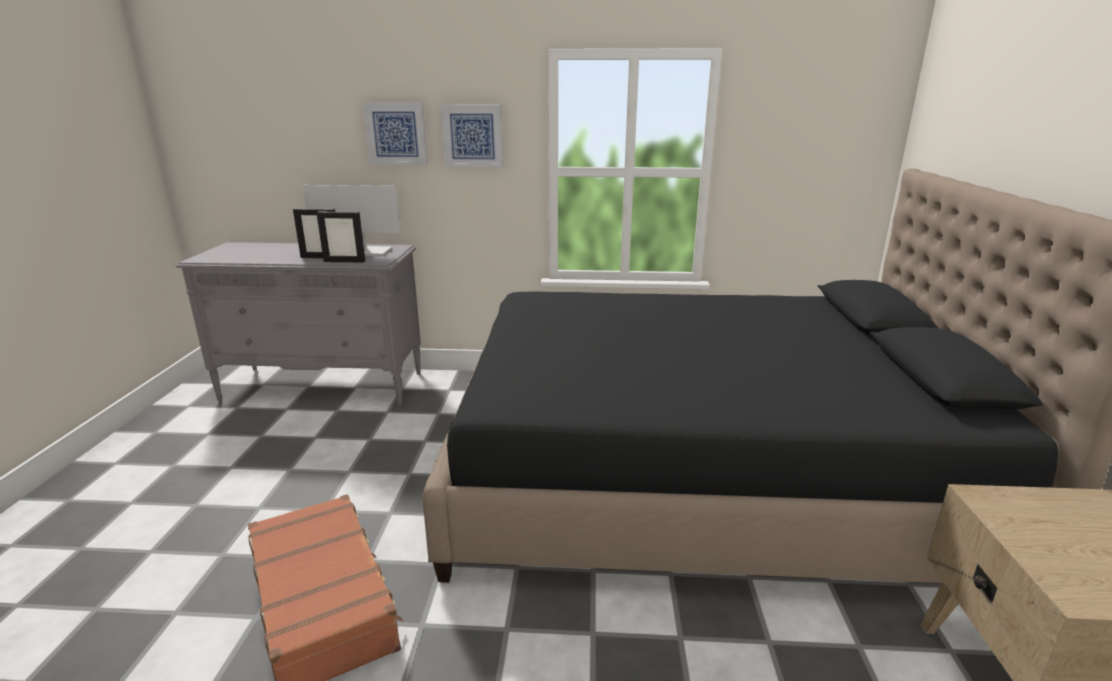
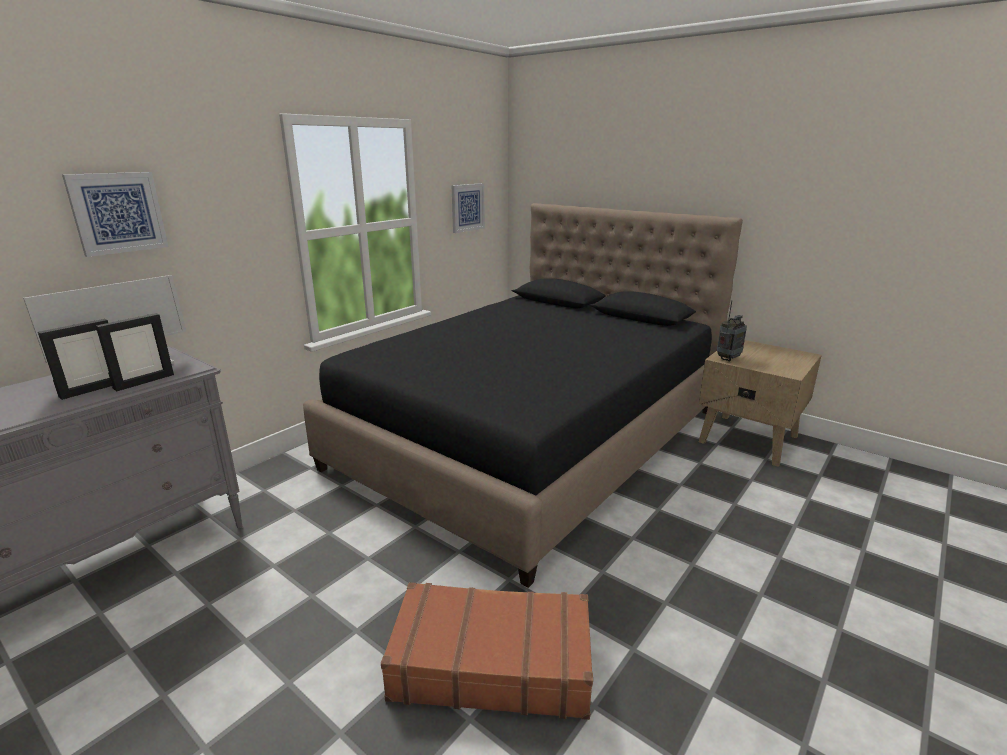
camera: 55 degrees left, 0 degrees up
picture [441,104,503,167] -> picture moved to [452,183,485,233]
none -> radio [717,300,747,361]

